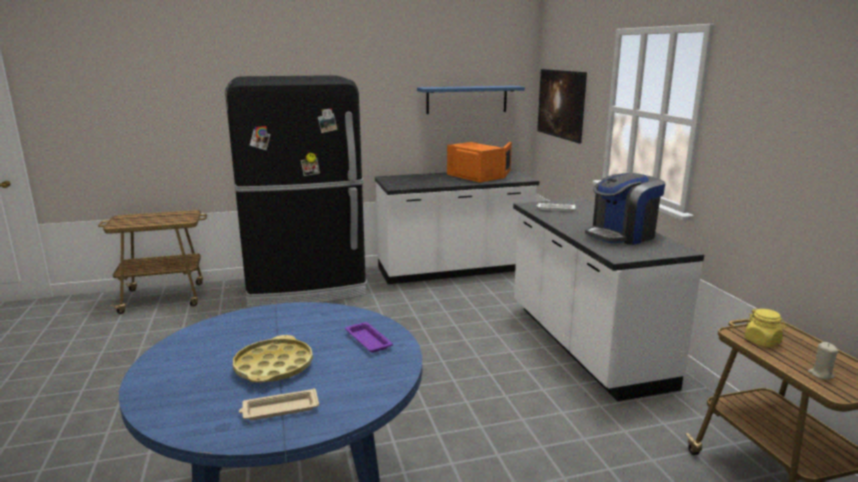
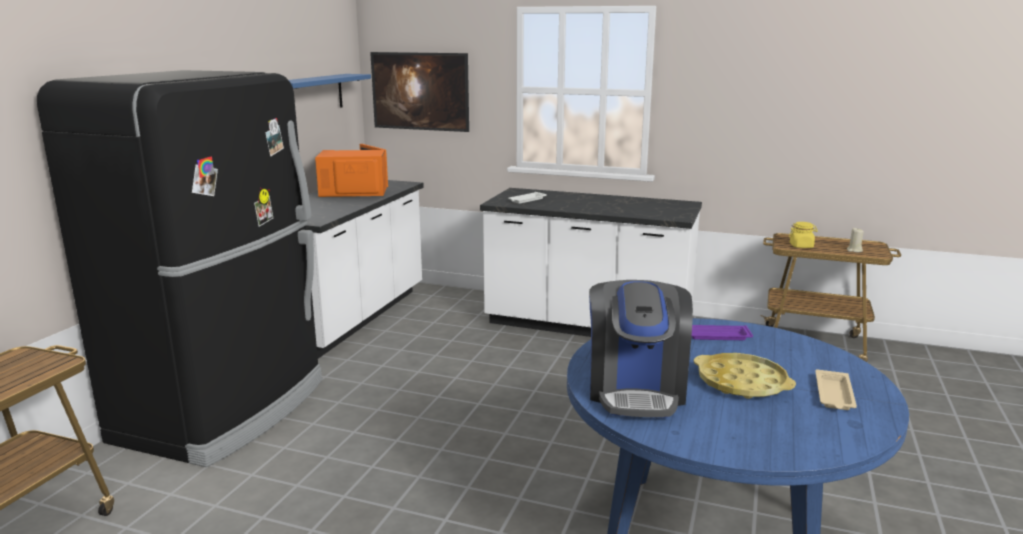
camera: 55 degrees left, 0 degrees up
coffee machine [585,173,666,245] -> coffee machine moved to [589,280,693,418]

